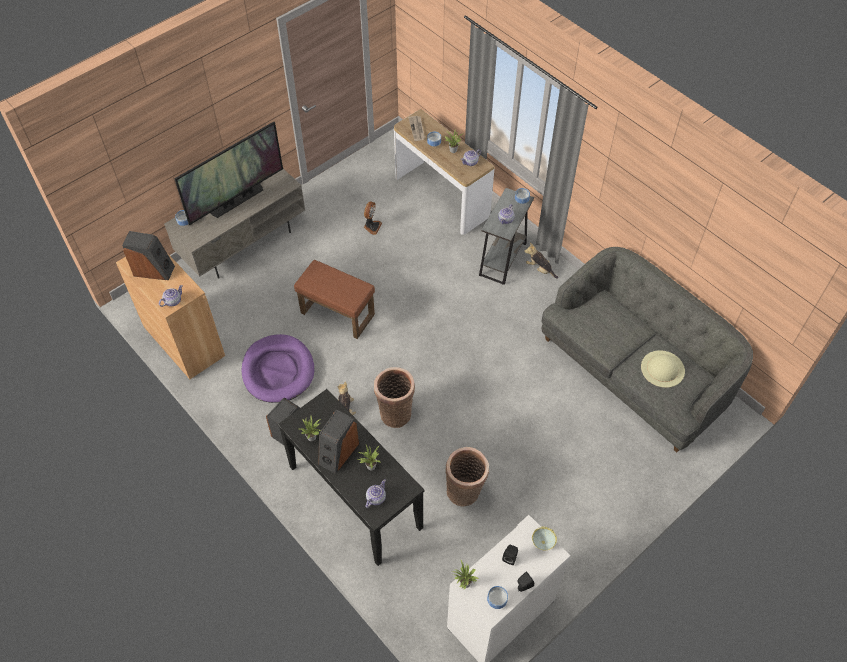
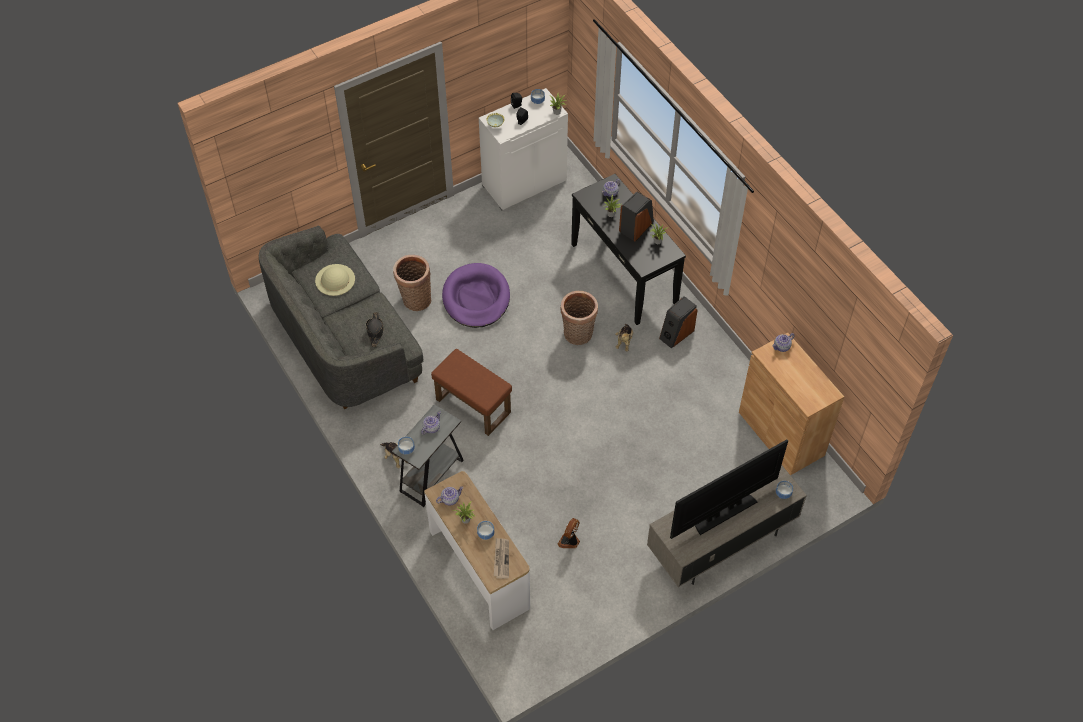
camera: 170 degrees left, 0 degrees up
speaker [122,231,175,280] -> none
purple dog bed [241,334,314,403] -> purple dog bed moved to [442,263,510,328]
brown ottoman [294,260,375,339] -> brown ottoman moved to [431,349,512,436]
basket [445,447,489,507] -> basket moved to [393,255,431,311]
none -> black hat [366,312,384,347]

